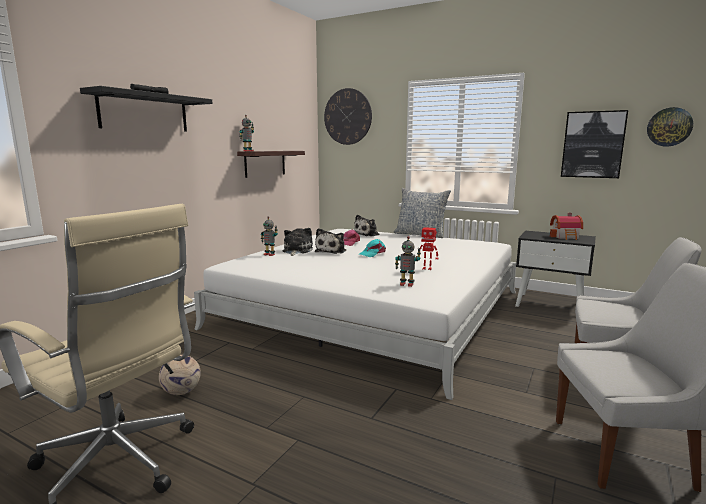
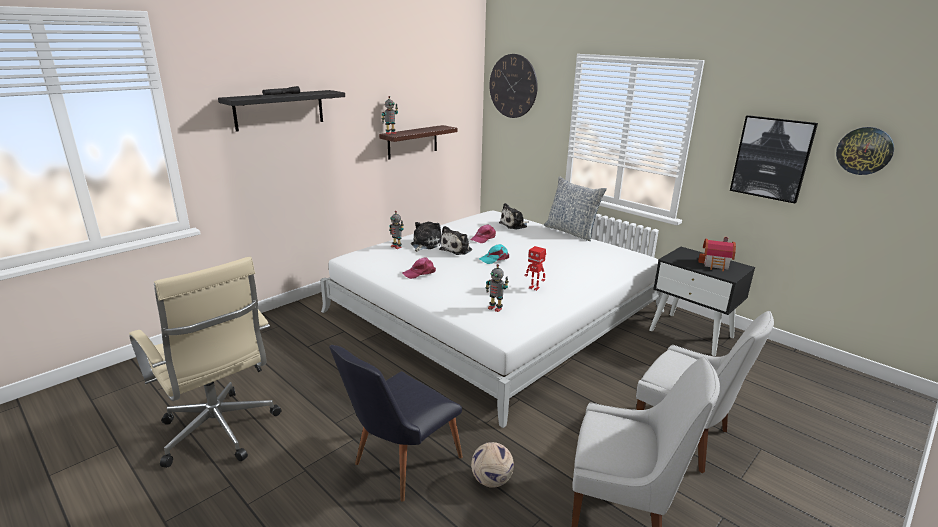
camera: 15 degrees right, 10 degrees up
football [159,355,201,395] -> football moved to [471,442,514,488]
none -> black chair [329,345,463,501]
none -> pink cap [402,257,436,279]

